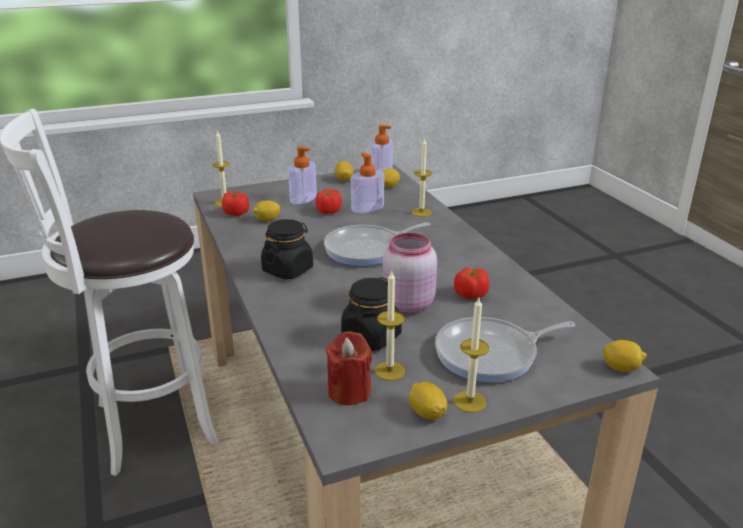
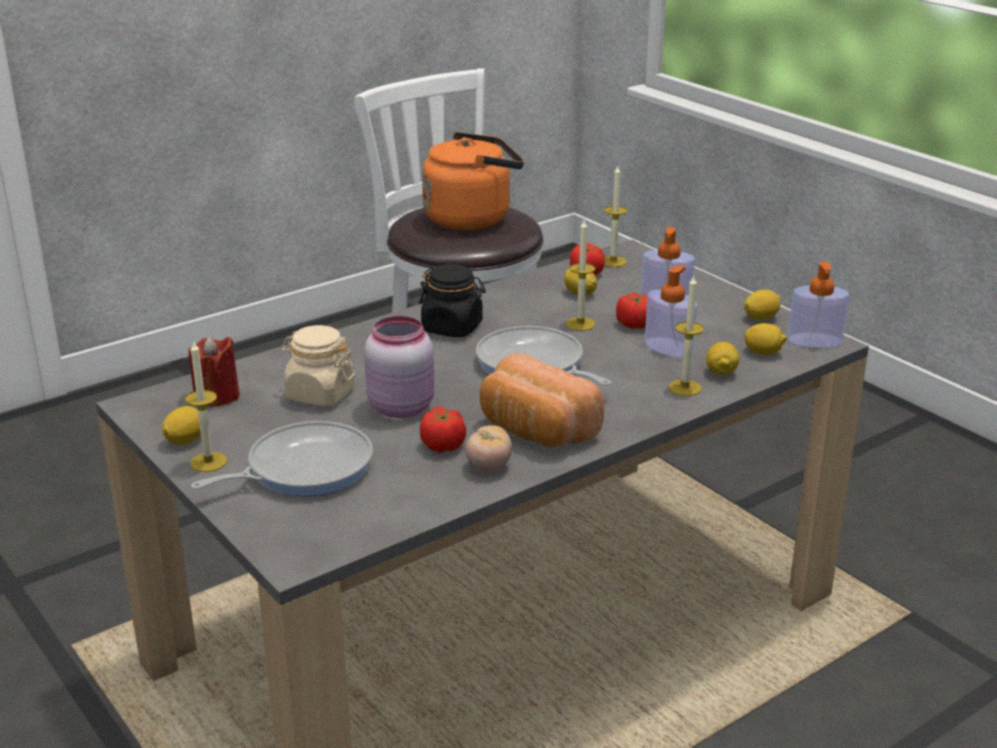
camera: 75 degrees right, 0 degrees up
black jar [341,277,402,351] -> beige jar [281,325,355,407]
candle [375,270,405,381] -> candle moved to [566,220,596,331]
frying pan [435,317,575,382] -> frying pan turned 90 degrees clockwise [191,421,373,496]
lemon [603,340,647,372] -> lemon moved to [706,342,739,375]
none -> orange kettle [422,132,524,230]
none -> tomato [466,425,512,471]
none -> bread [480,354,605,447]

